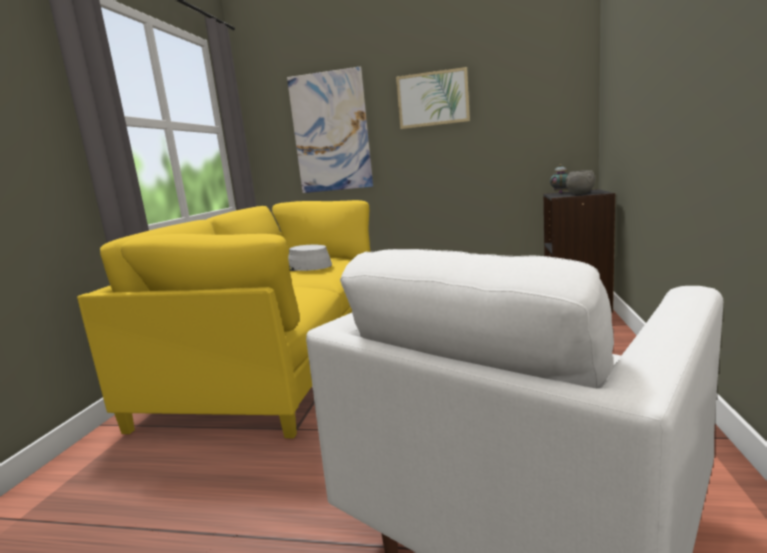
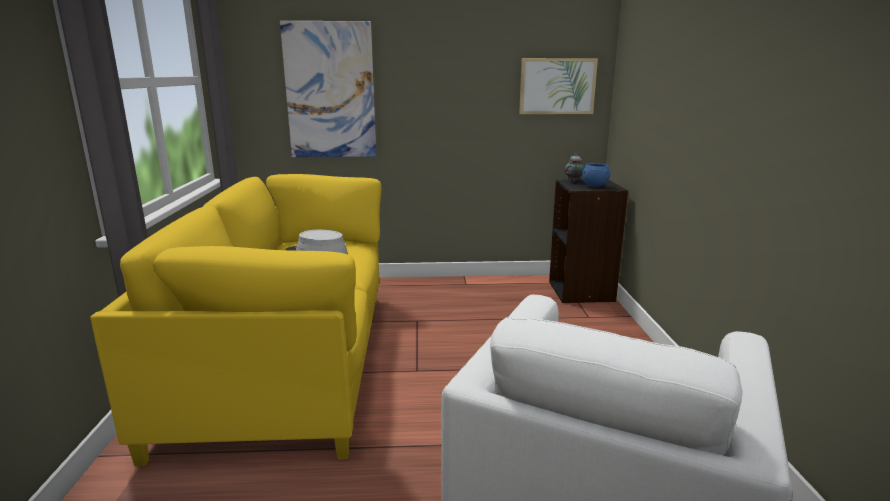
camera: 15 degrees left, 5 degrees up
picture [396,67,470,129] -> picture moved to [519,58,598,114]
grey bowl [566,170,595,194] -> blue bowl [582,163,610,187]

